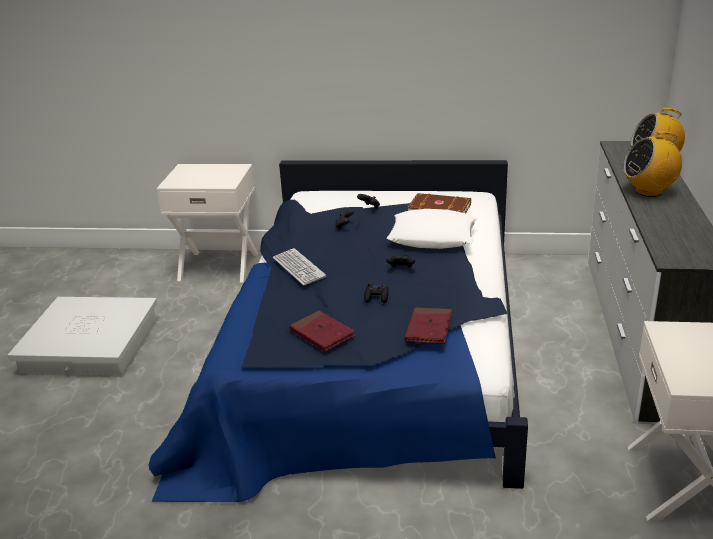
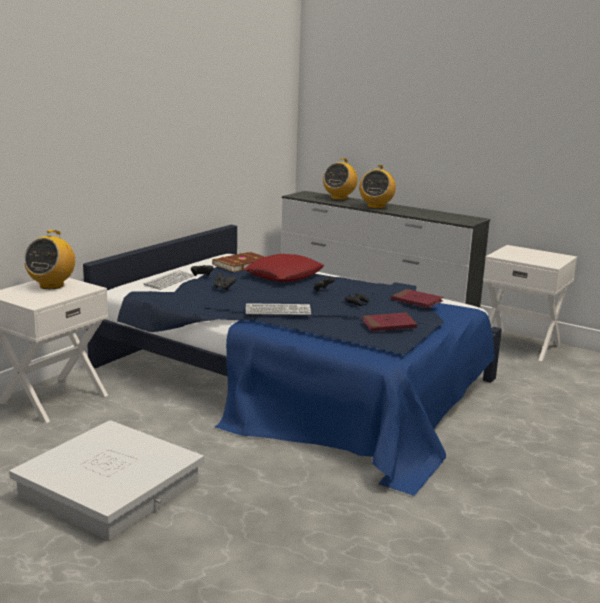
camera: 65 degrees left, 10 degrees down
white pillow [387,209,477,249] -> red pillow [244,254,324,282]
none -> radio [24,230,75,289]
none -> keyboard [144,270,194,290]

